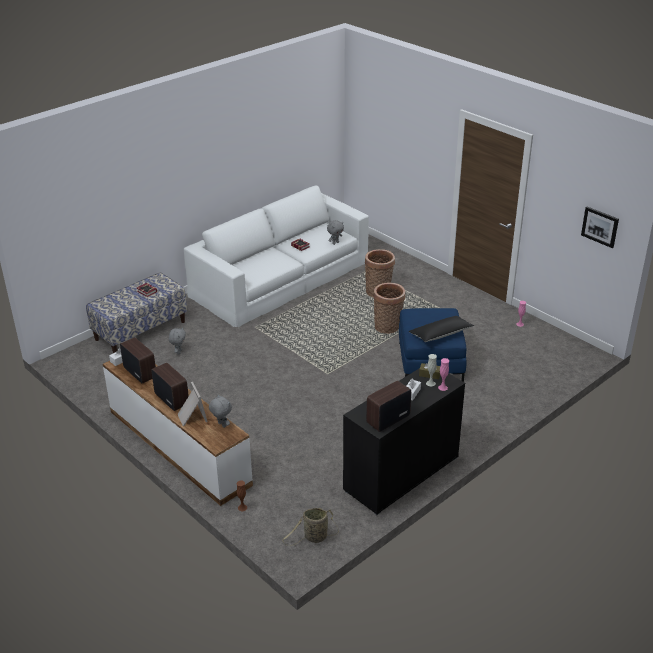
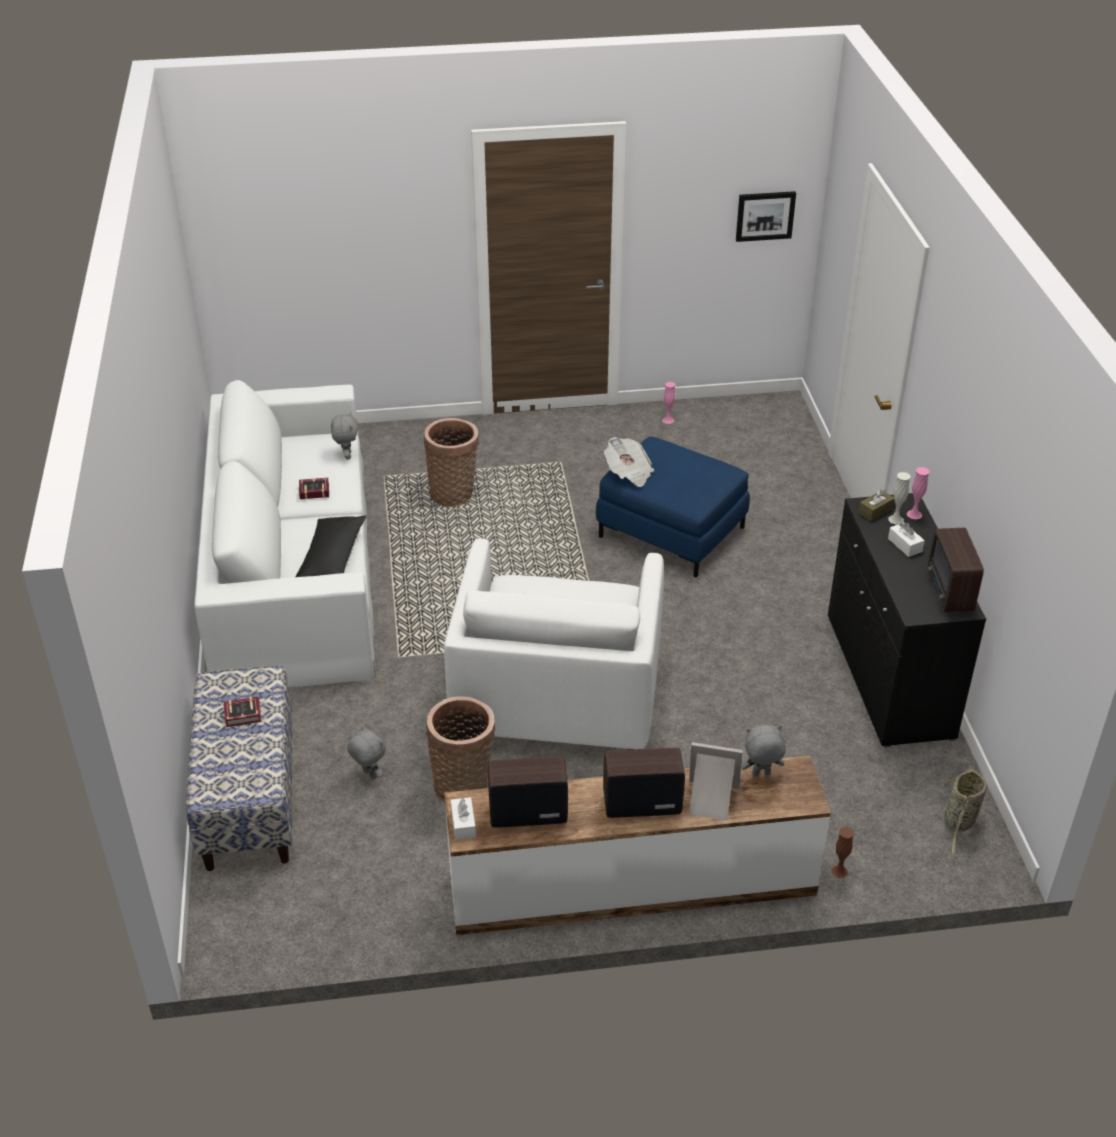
camera: 55 degrees left, 5 degrees up
basket [373,283,405,334] -> basket moved to [426,696,495,802]
black pillow [409,316,474,342] -> black pillow moved to [295,516,367,577]
none -> white armchair [444,538,664,750]
none -> newspaper [604,437,654,487]

